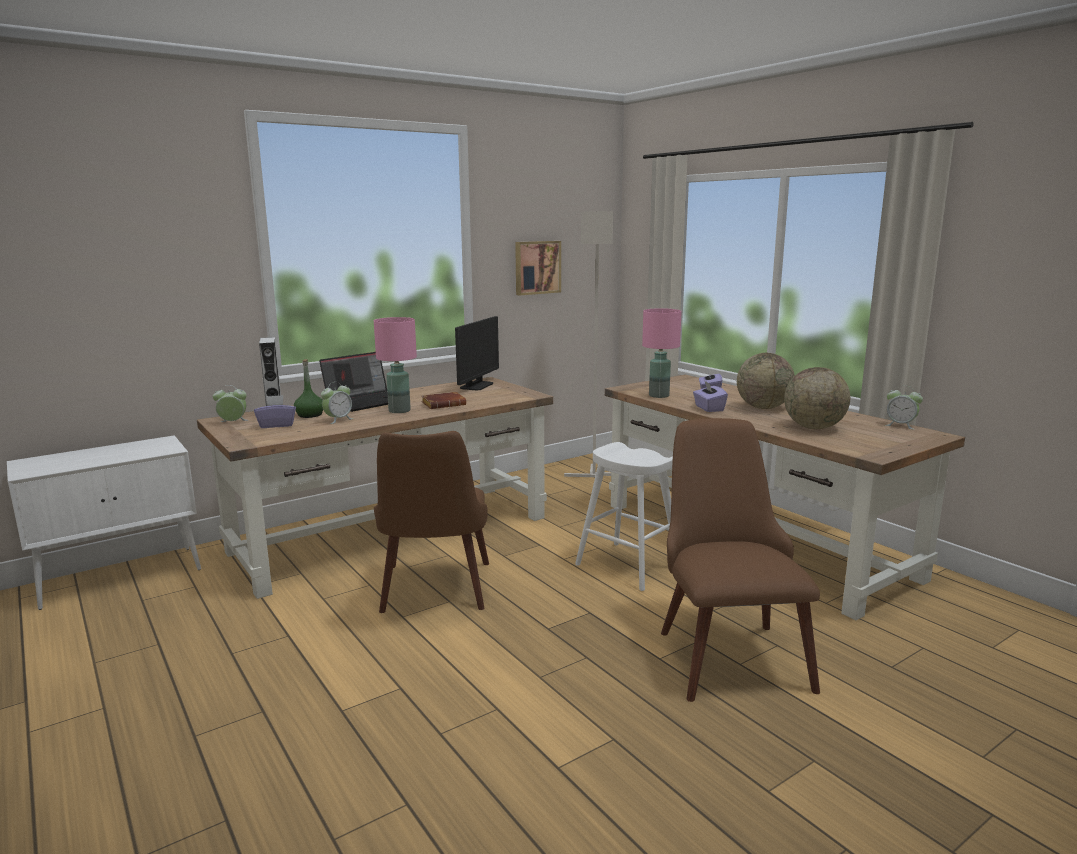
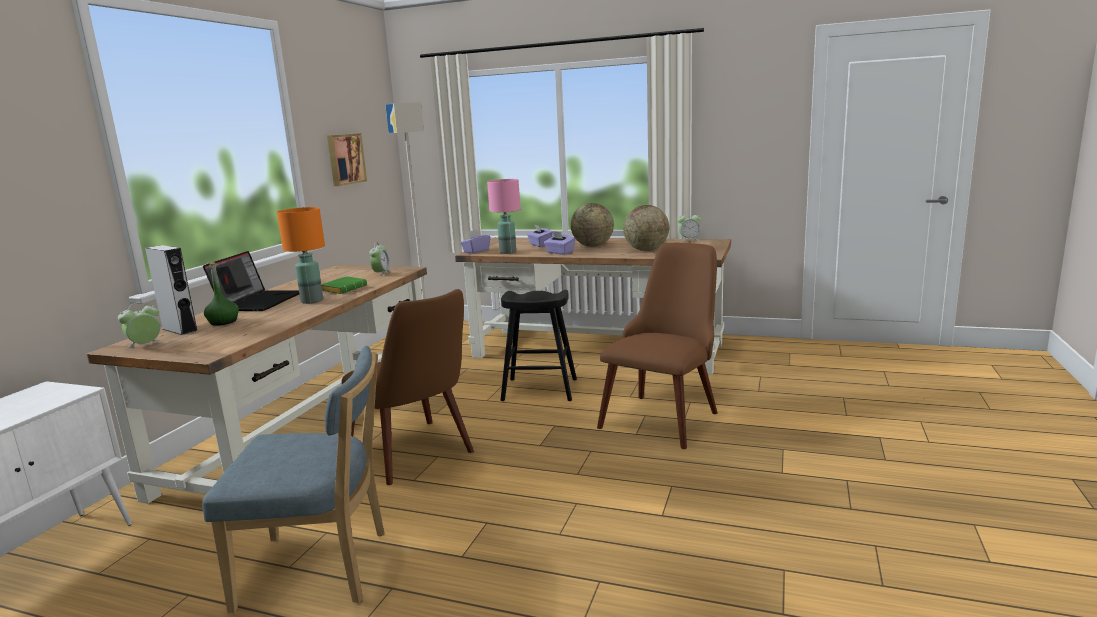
camera: 35 degrees left, 0 degrees up
purple tissue box [254,395,296,428] -> purple tissue box moved to [461,230,490,254]
alarm clock [321,382,354,424] -> alarm clock moved to [370,242,391,277]
pink table lamp [374,317,417,413] -> orange table lamp [277,207,325,304]
brown book [422,392,466,409] -> green book [321,276,367,294]
monitor [455,316,499,390] -> none
white stool [575,442,673,591] -> black stool [501,290,577,401]
brown chair [661,418,820,702] -> brown chair turned 75 degrees clockwise [597,243,718,449]
none -> blue chair [202,346,385,613]

